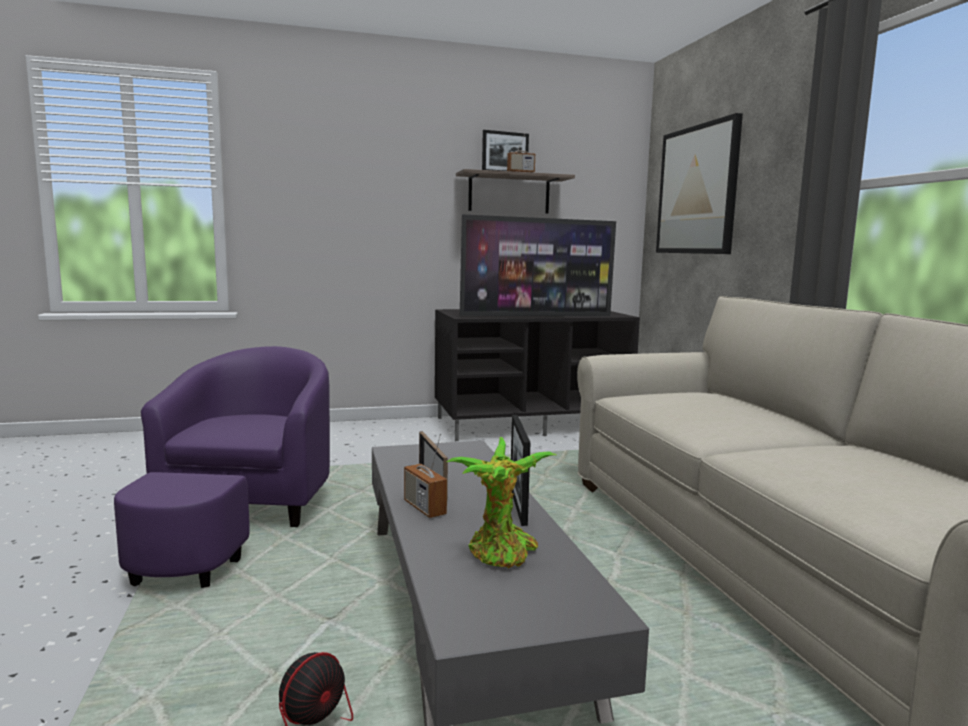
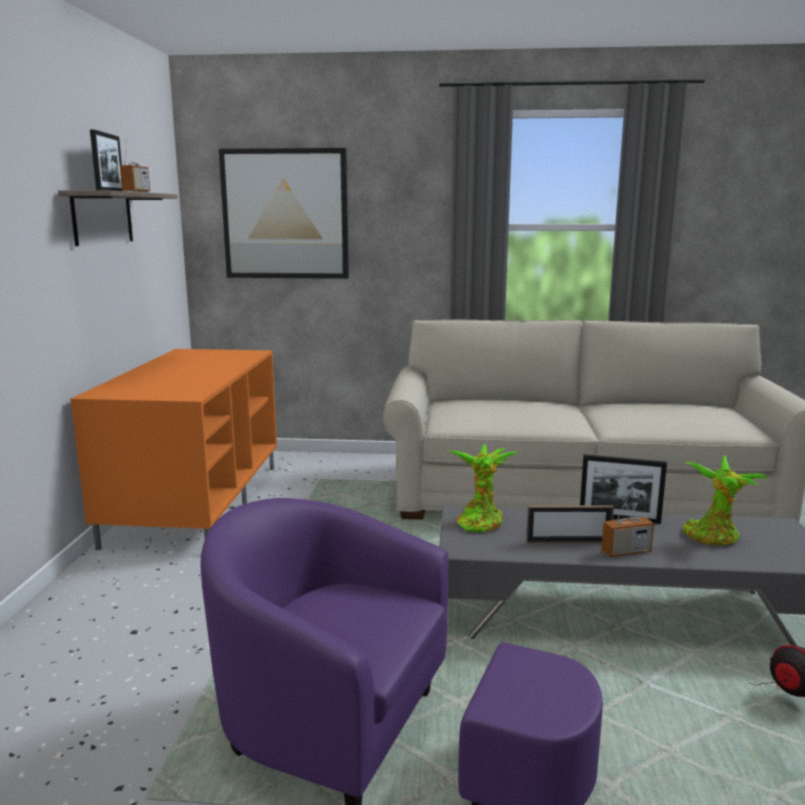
camera: 70 degrees left, 5 degrees up
black tv stand [435,309,640,441] -> orange tv stand [70,349,277,550]
television [460,214,616,316] -> none
none -> potted plant [448,444,519,532]

